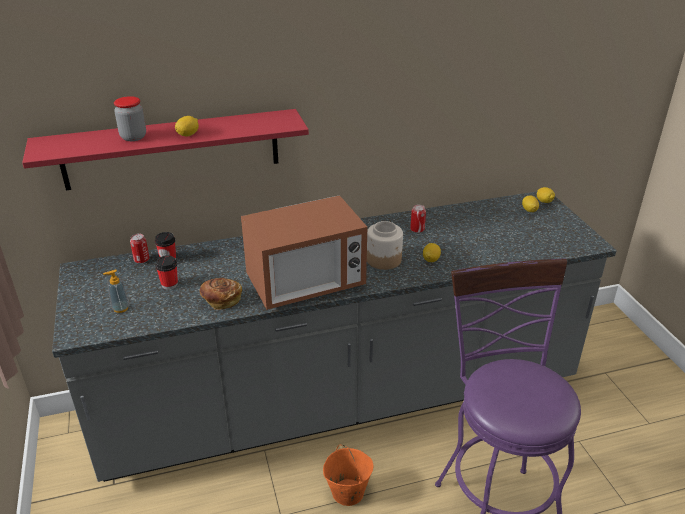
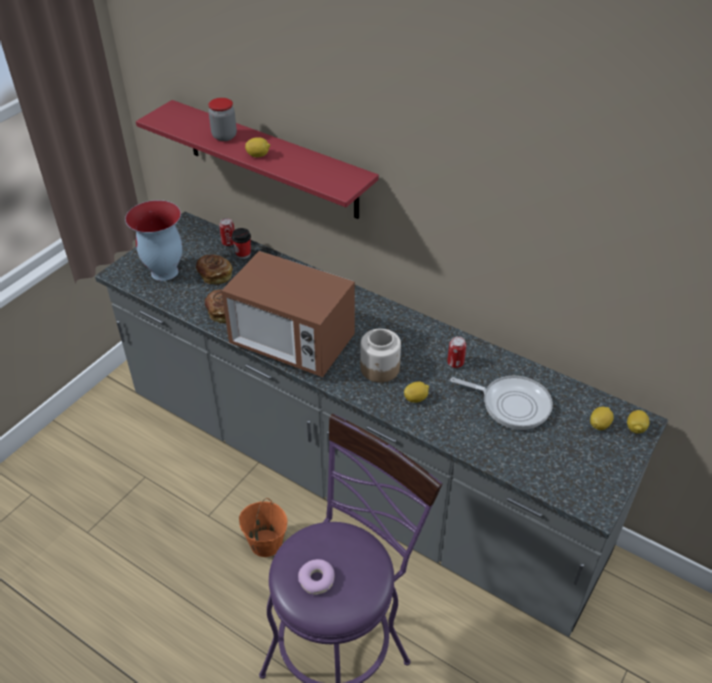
camera: 50 degrees right, 10 degrees up
soap dispenser [103,270,129,313] -> vase [125,200,182,281]
cup [155,255,178,290] -> bread [196,255,232,284]
none -> donut [298,559,335,594]
none -> frying pan [450,375,553,430]

